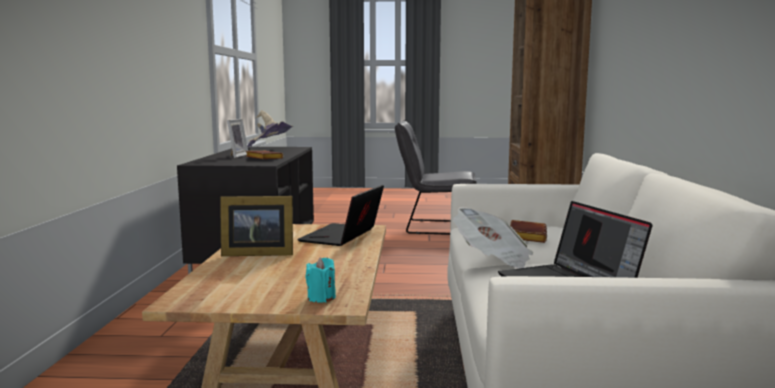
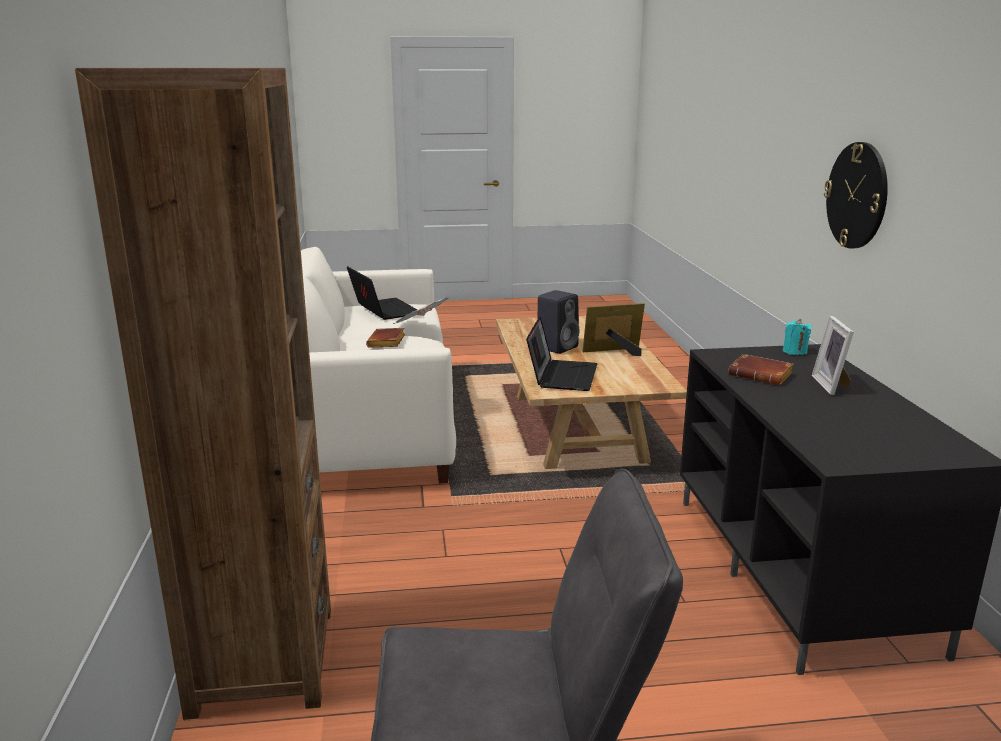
camera: 170 degrees right, 10 degrees up
beige hat [247,110,293,148] -> none
turquoise candle [305,258,336,303] -> turquoise candle moved to [783,319,811,355]
none -> black speaker [537,290,579,354]
none -> wall clock [824,142,888,248]

